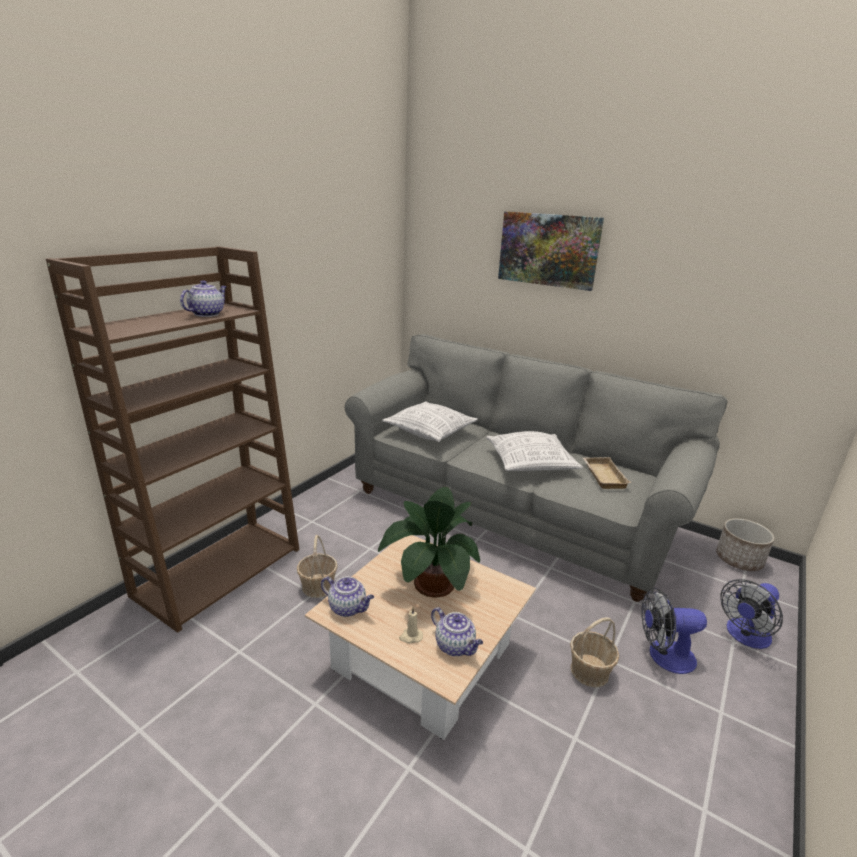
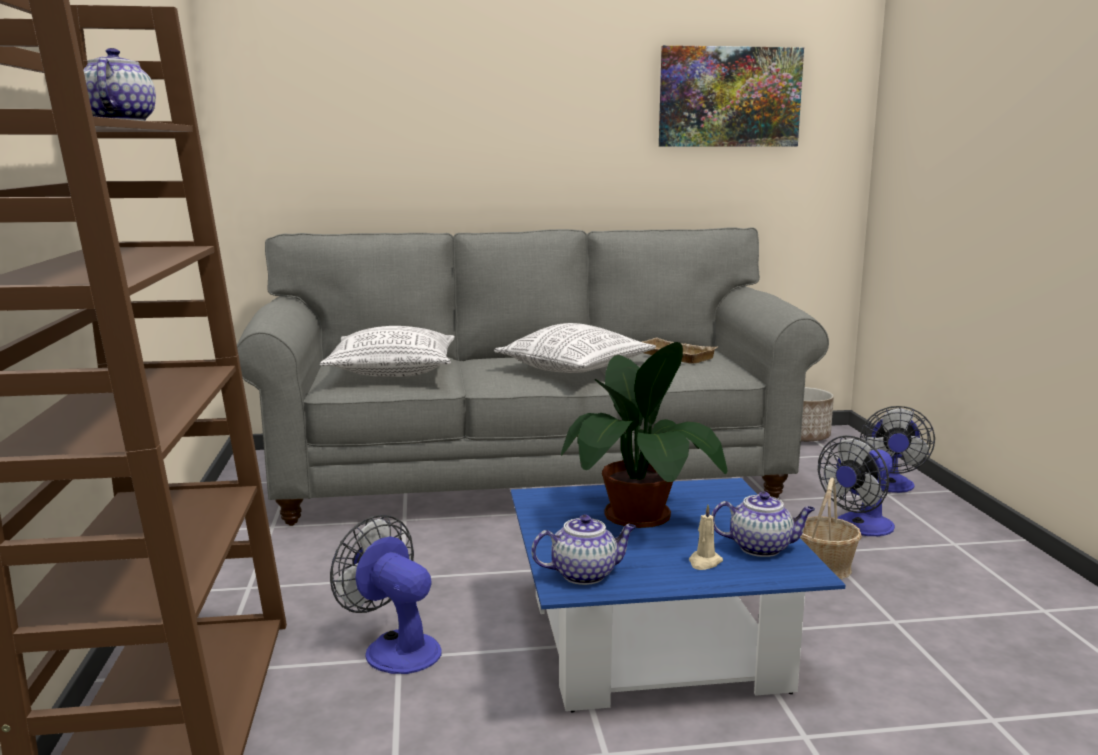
camera: 40 degrees left, 10 degrees down
basket [297,535,338,598] -> fan [330,515,442,674]
beige coffee table [305,535,536,740] -> blue coffee table [511,478,846,713]
picture [498,211,604,291] -> picture moved to [659,45,804,147]

